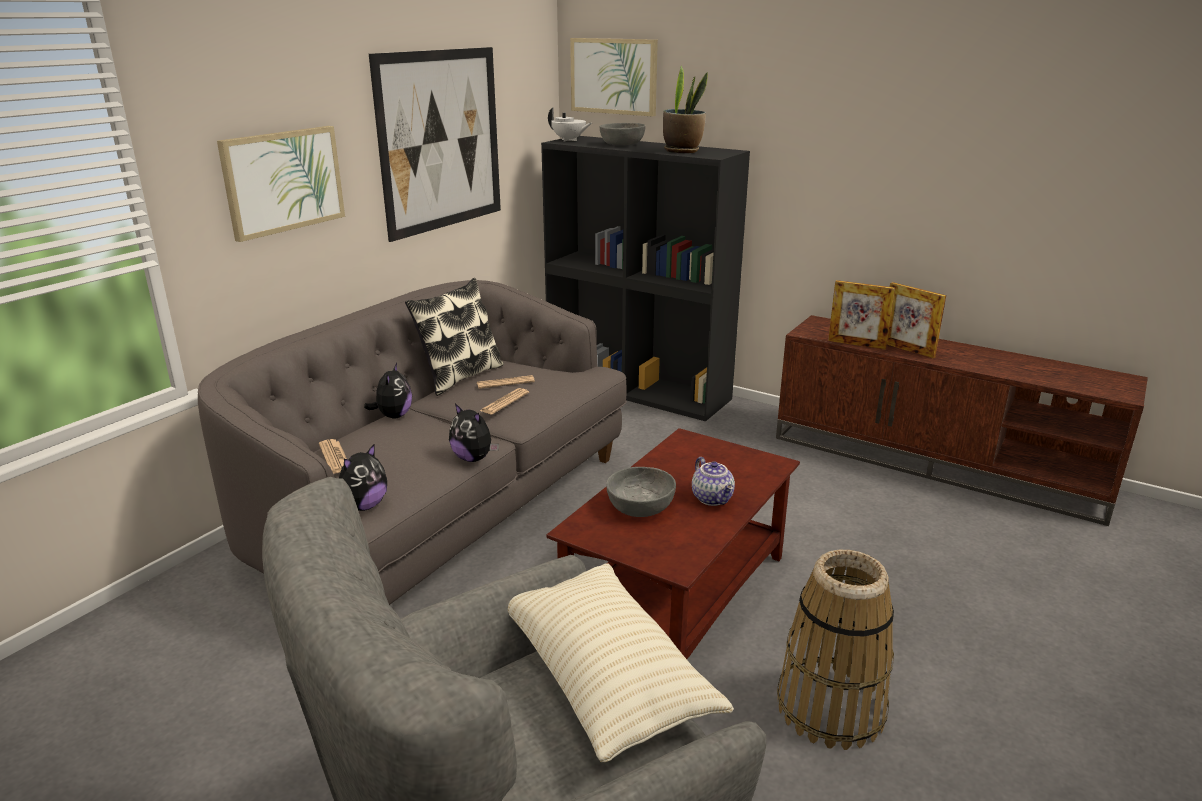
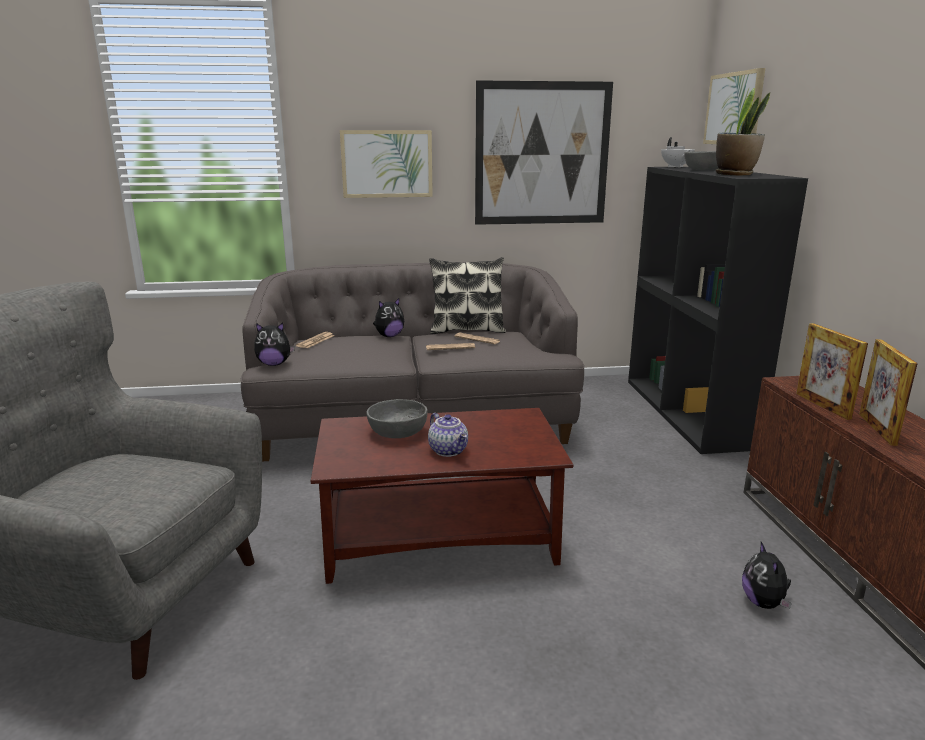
camera: 50 degrees right, 5 degrees down
plush toy [449,403,499,462] -> plush toy moved to [742,542,792,609]
beige pillow [508,563,734,762] -> none
teapot [692,457,735,506] -> teapot turned 60 degrees counterclockwise [428,413,468,457]
basket [777,550,894,750] -> none

